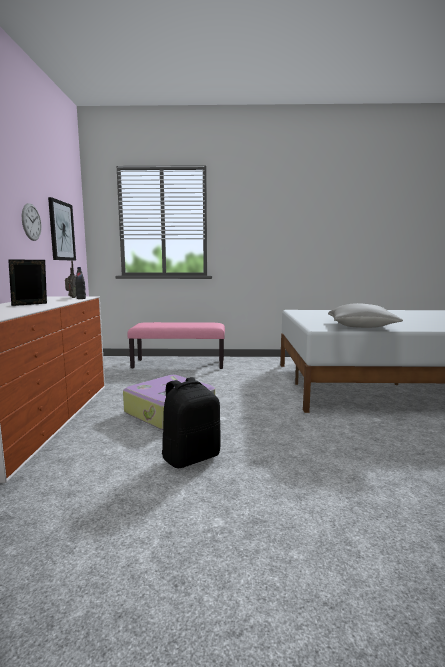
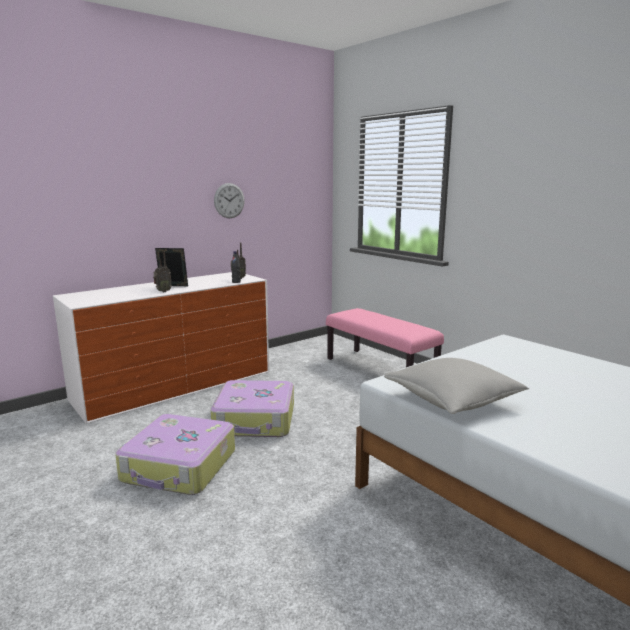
camera: 50 degrees right, 5 degrees up
picture [48,197,76,261] -> none
black backpack [162,377,221,468] -> suitcase [115,414,235,495]
none -> radio [153,251,172,292]

